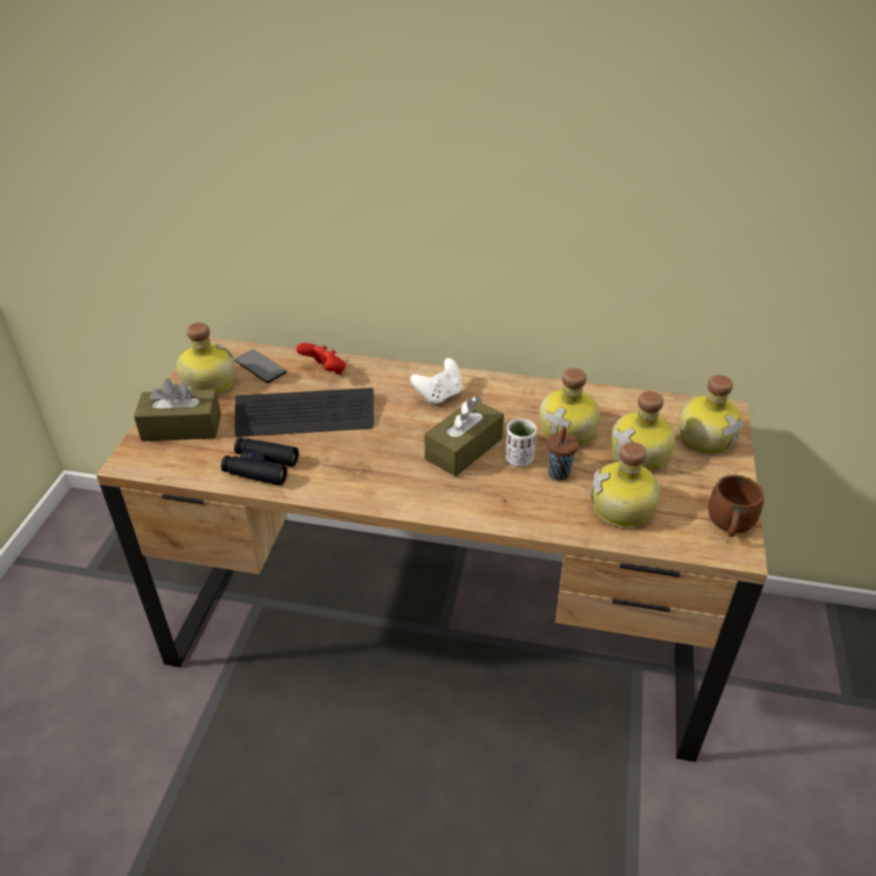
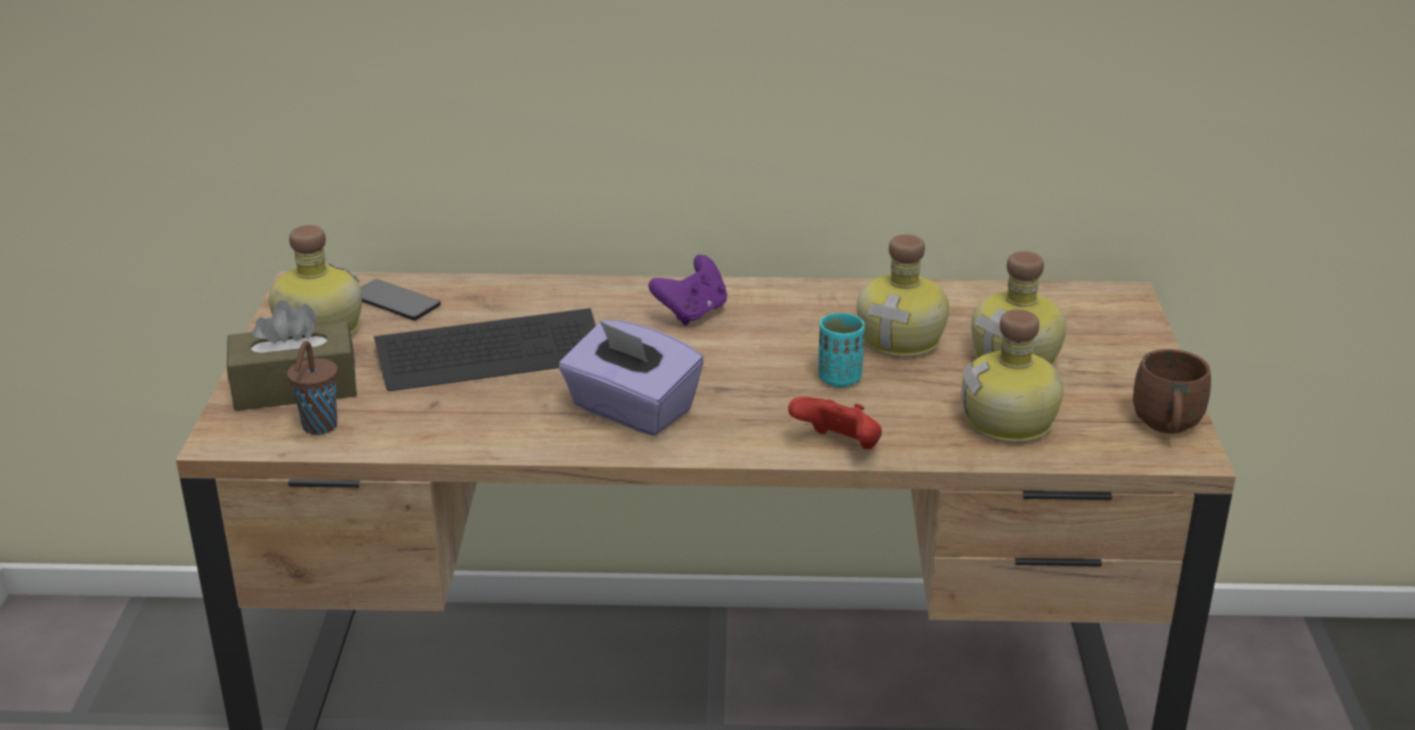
camera: 10 degrees left, 10 degrees down
black binoculars [221,438,299,486] -> none
red game controller [296,343,346,375] -> red game controller moved to [788,397,882,449]
white game controller [410,358,462,405] -> purple game controller [648,255,727,325]
brown tissue box [424,396,504,477] -> none
white cup [505,419,537,467] -> turquoise cup [818,313,865,387]
brown cup [547,426,579,480] -> brown cup moved to [287,341,338,435]
bottle [679,375,743,455] -> none
none -> purple tissue box [559,320,704,436]

